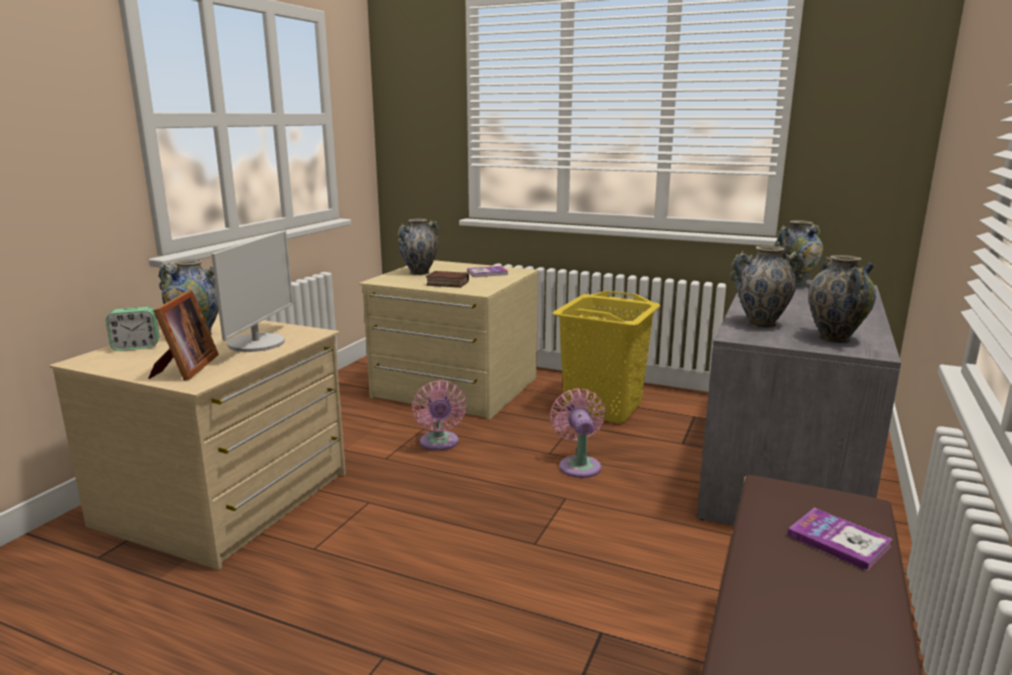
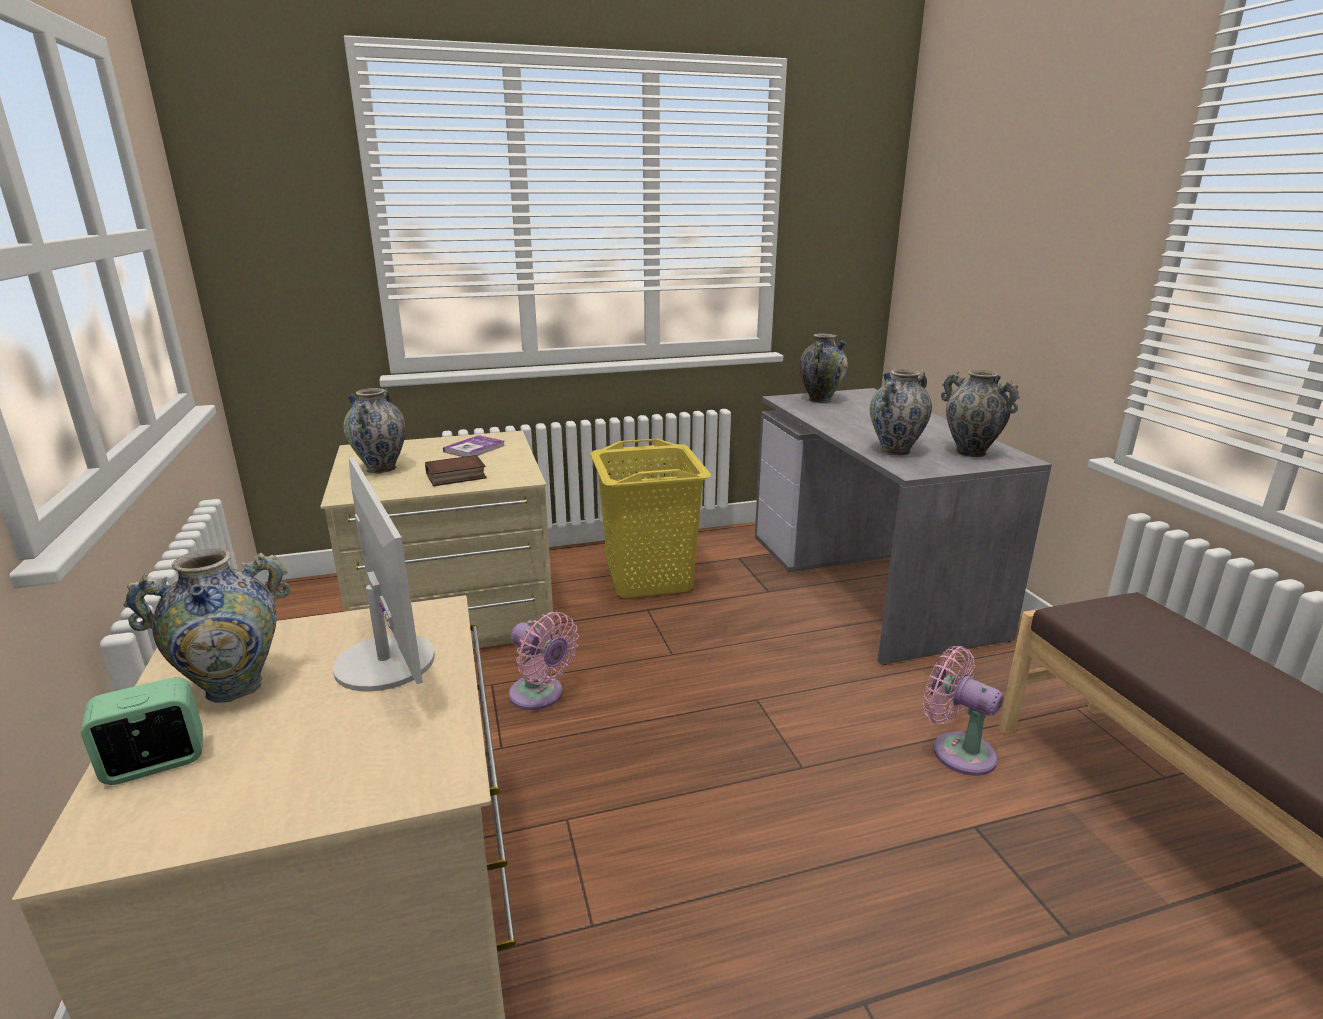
camera: 40 degrees left, 5 degrees up
alarm clock [106,307,159,351] -> alarm clock turned 150 degrees counterclockwise [80,677,203,785]
picture frame [149,290,219,381] -> none
pink fan [550,388,605,478] -> pink fan moved to [923,646,1004,776]
book [787,508,892,571] -> none

